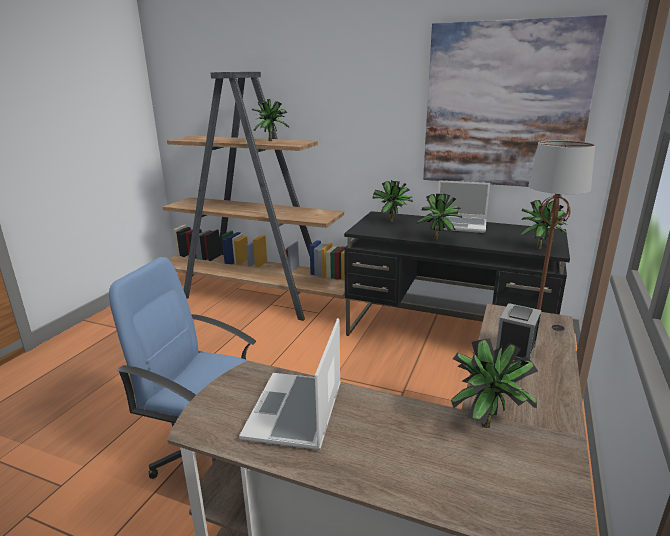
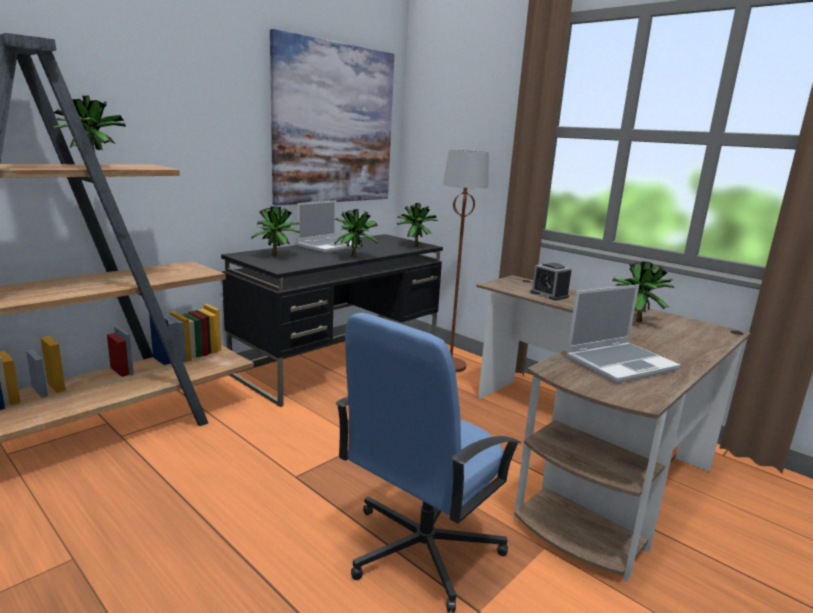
camera: 70 degrees left, 5 degrees down
laptop [239,318,341,450] -> laptop turned 60 degrees counterclockwise [566,284,681,383]

